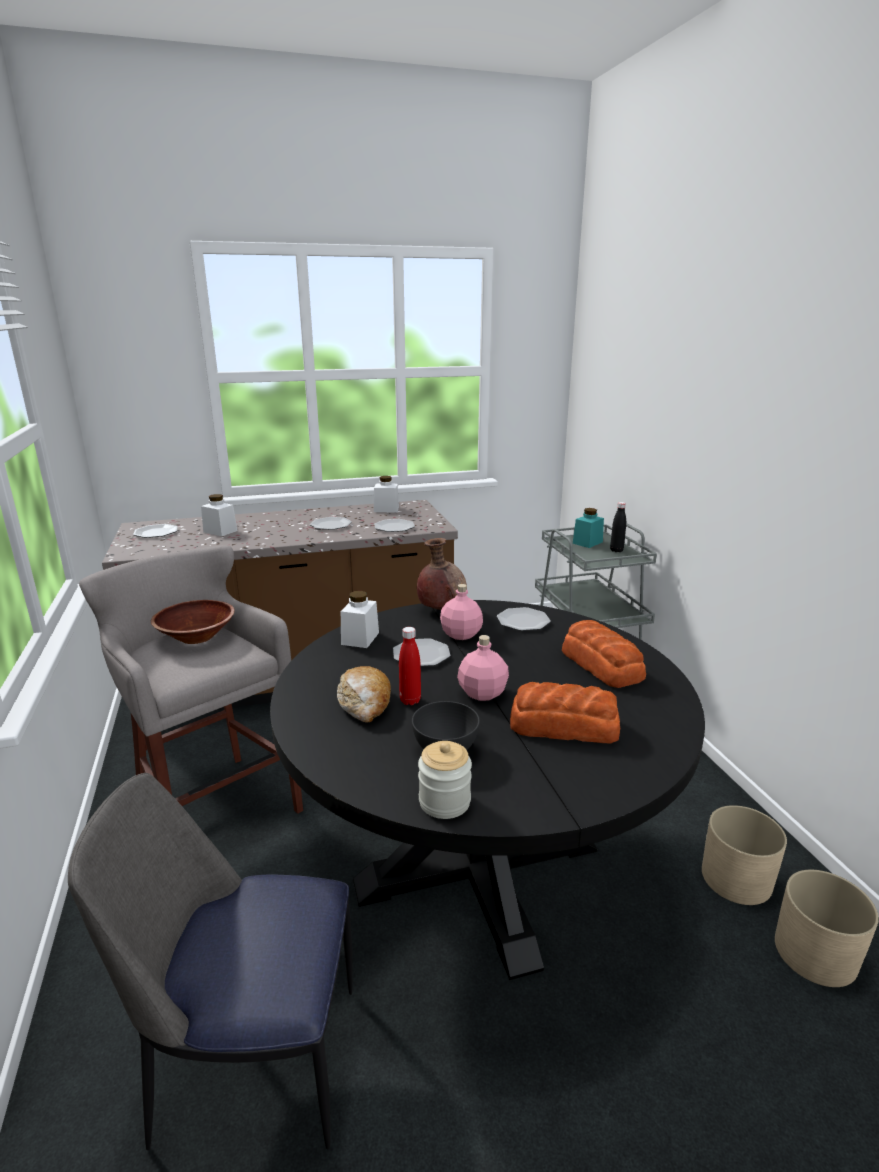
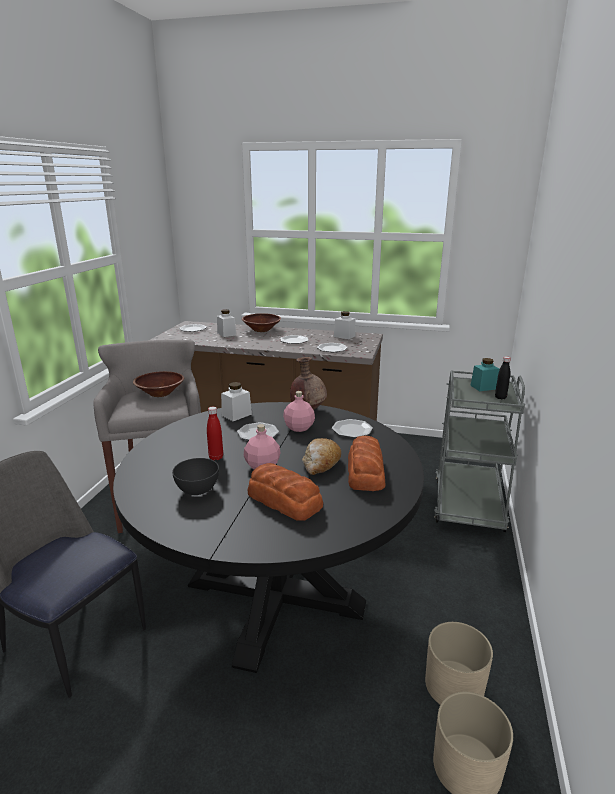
camera: 30 degrees right, 0 degrees up
bread [337,666,391,722] -> bread moved to [302,438,341,475]
jar [418,741,472,819] -> none
none -> brown bowl [242,313,281,332]

